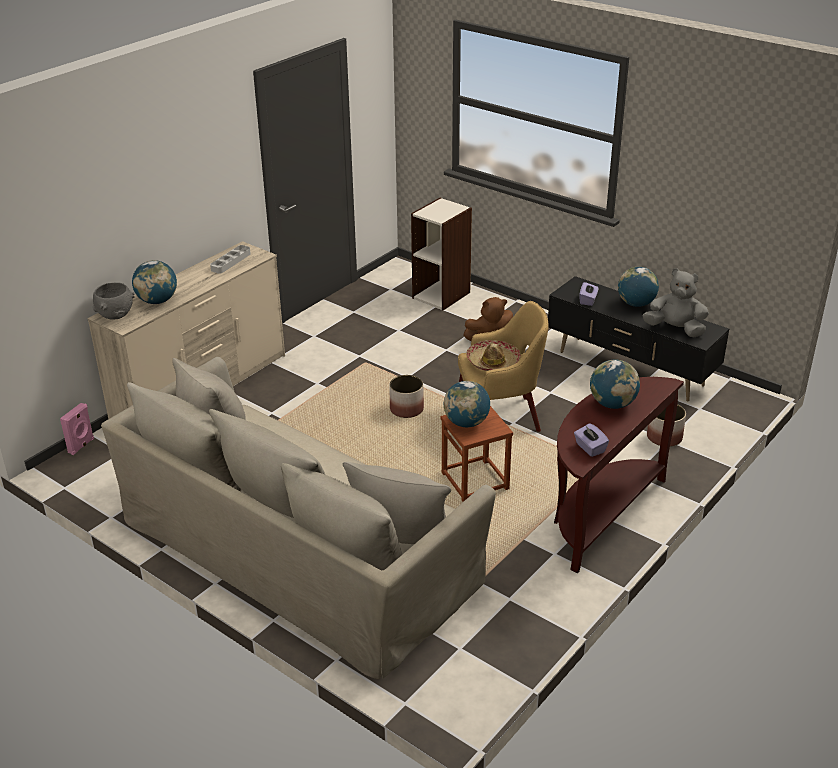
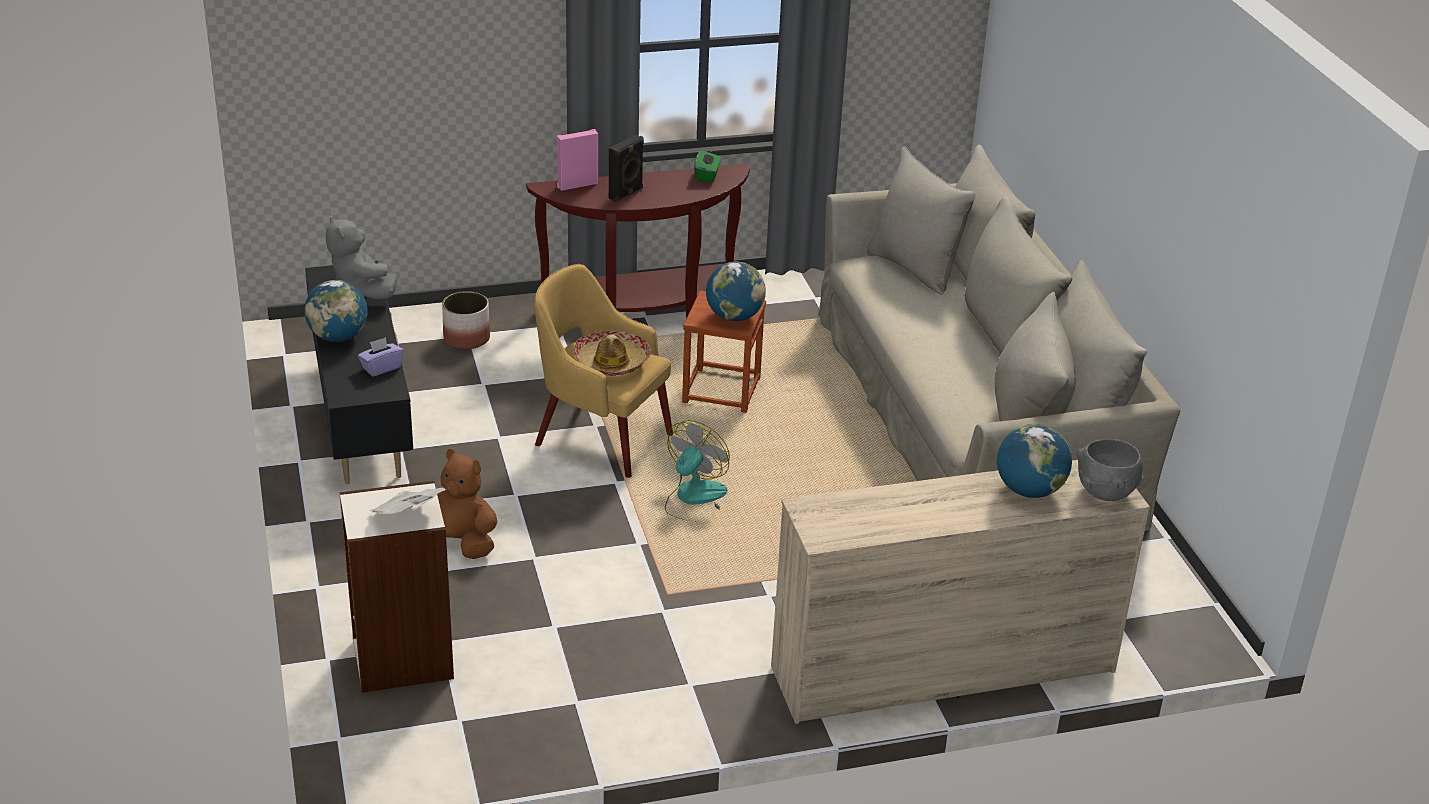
camera: 145 degrees left, 0 degrees up
pink speaker [60,403,94,455] -> pink speaker moved to [557,129,598,191]
grey tray [210,245,251,274] -> none
planter [389,375,424,418] -> fan [665,420,730,522]
purple tissue box [574,423,609,457] -> green tissue box [694,148,721,182]
globe [590,360,640,409] -> black speaker [609,135,644,202]
none -> newspaper [369,488,447,514]

